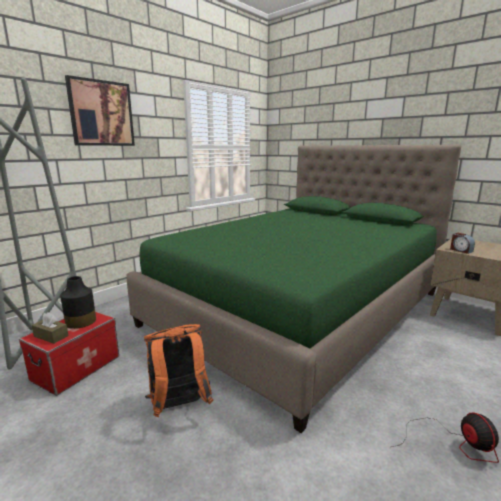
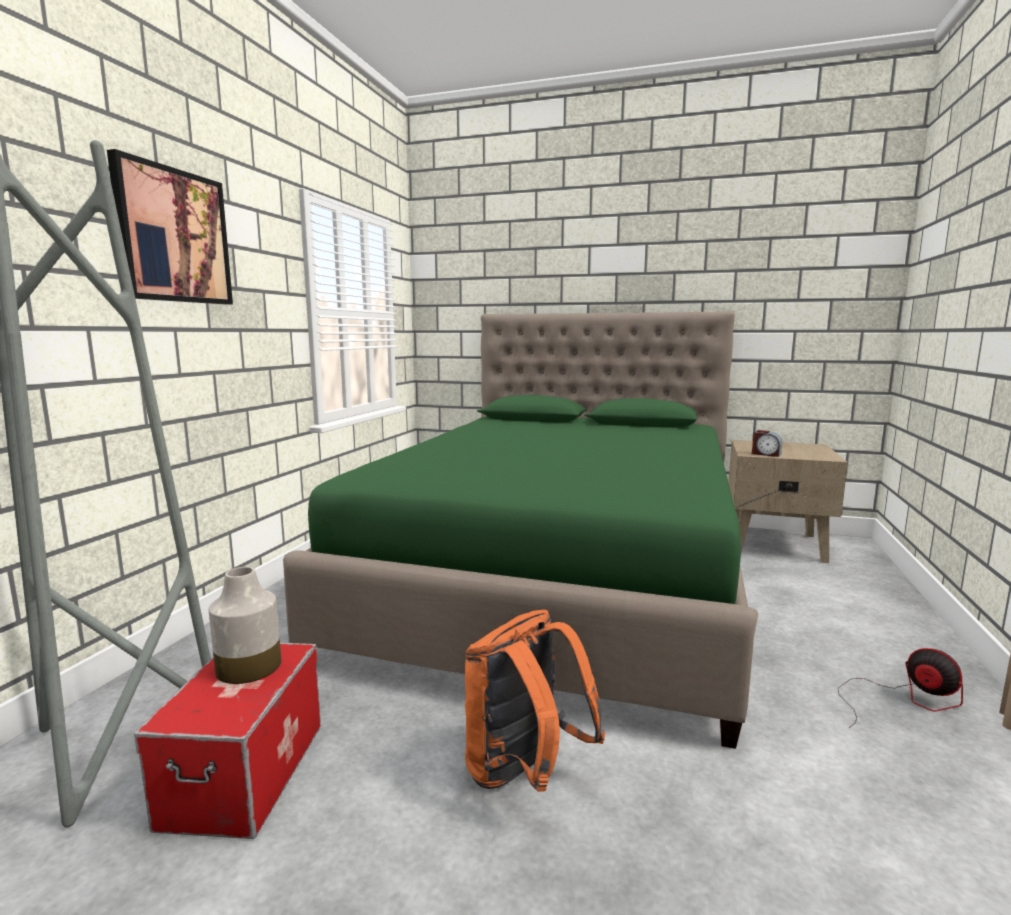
camera: 25 degrees left, 5 degrees down
brown tissue box [32,312,68,344] -> none
black vase [60,276,96,329] -> beige vase [209,567,282,684]

